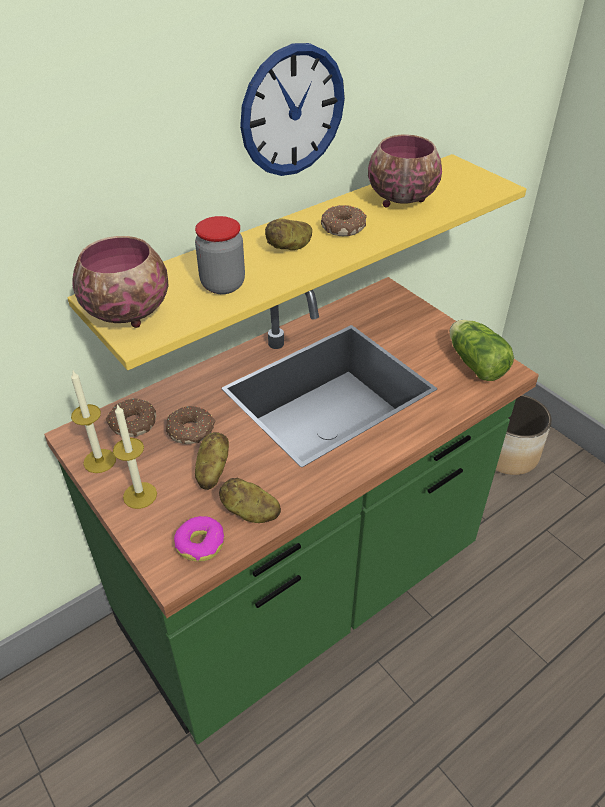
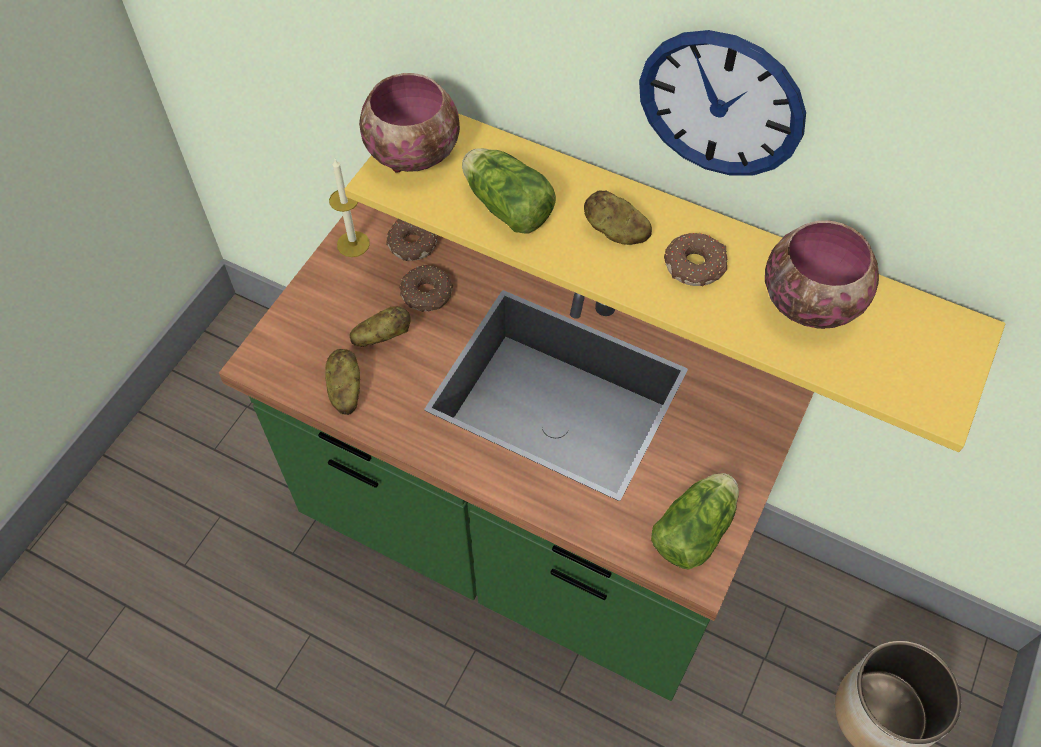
camera: 65 degrees right, 15 degrees up
candle [113,404,157,509] -> none
donut [174,516,224,562] -> none
jar [195,216,245,294] -> lettuce [462,148,556,233]

